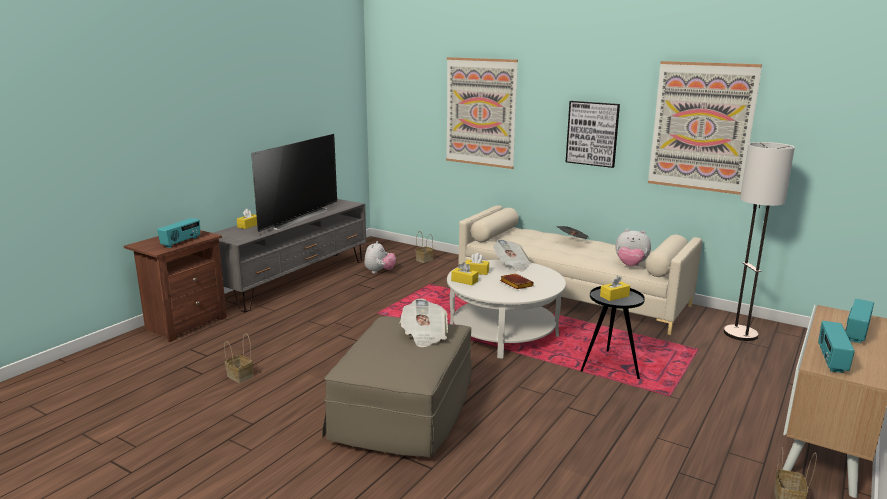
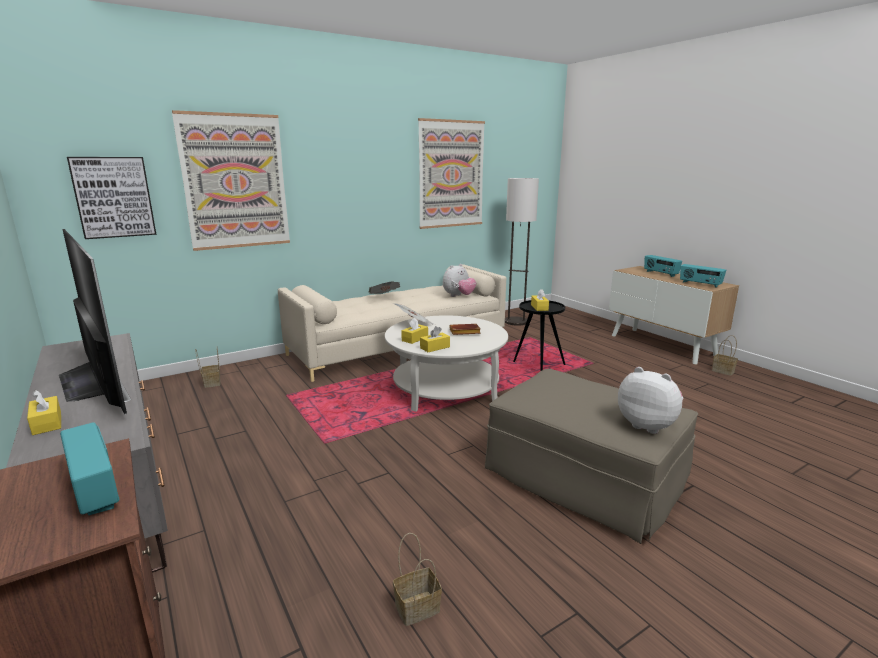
camera: 65 degrees left, 0 degrees up
plush toy [364,241,396,274] -> plush toy moved to [618,367,684,434]
newspaper [400,299,448,347] -> none
picture [566,101,620,168] -> picture moved to [67,157,156,239]

